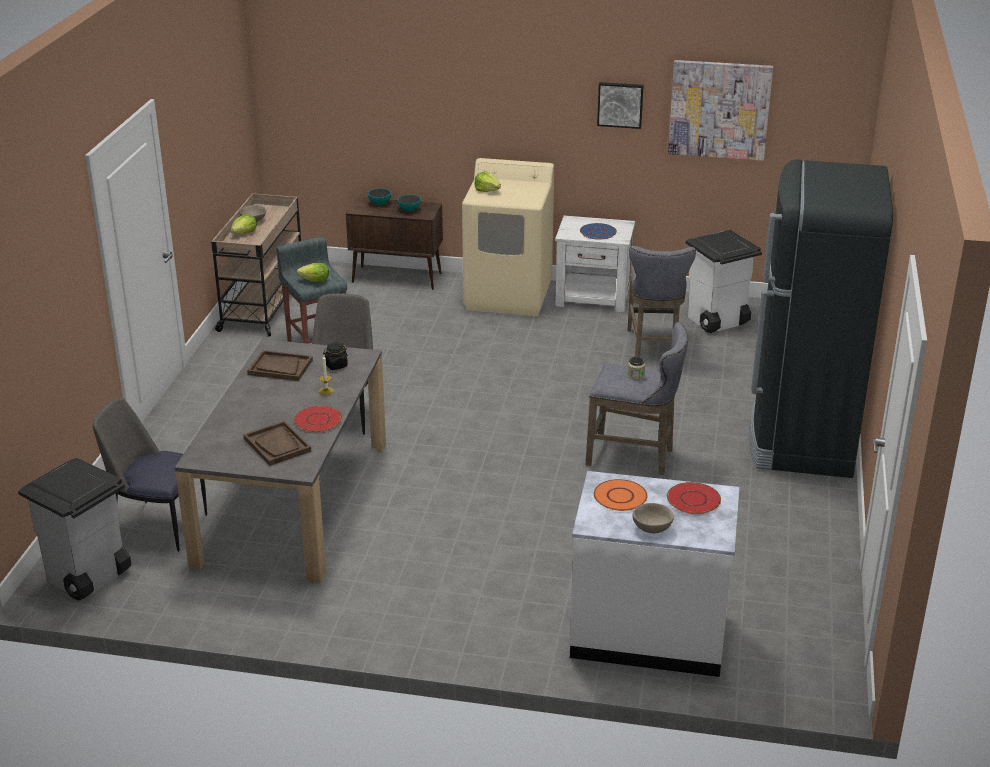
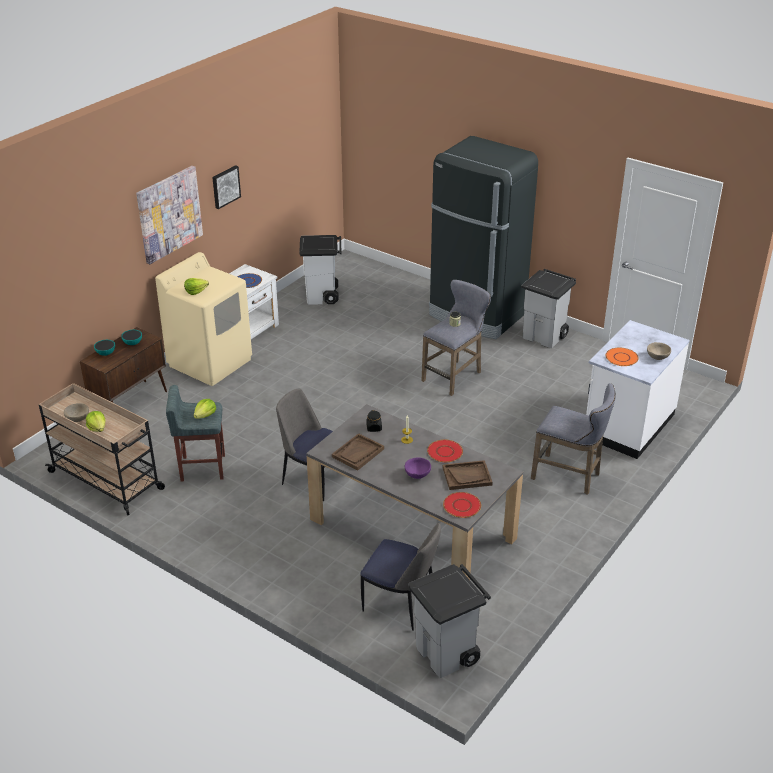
camera: 65 degrees left, 5 degrees up
chair [93,398,207,552] -> chair turned 105 degrees counterclockwise [360,523,441,631]
grey stool [628,246,696,357] -> grey stool moved to [531,383,616,494]
red plate [667,482,721,514] -> red plate moved to [443,492,481,518]
picture [668,60,773,161] -> picture moved to [136,166,203,264]
none -> purple bowl [405,457,431,479]
none -> grey trash can [521,269,576,348]

